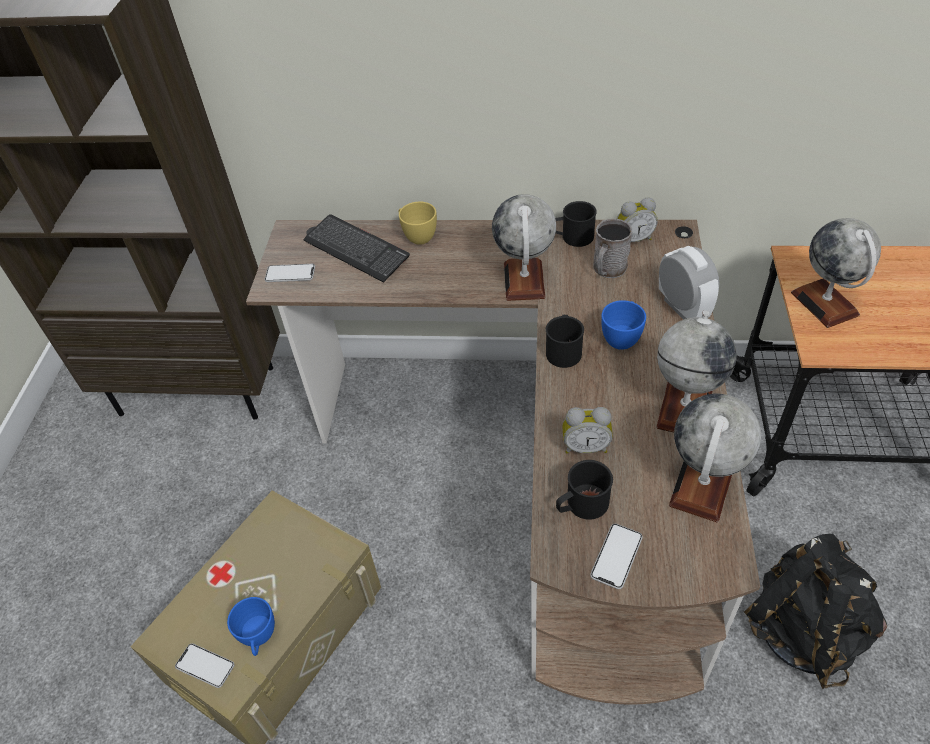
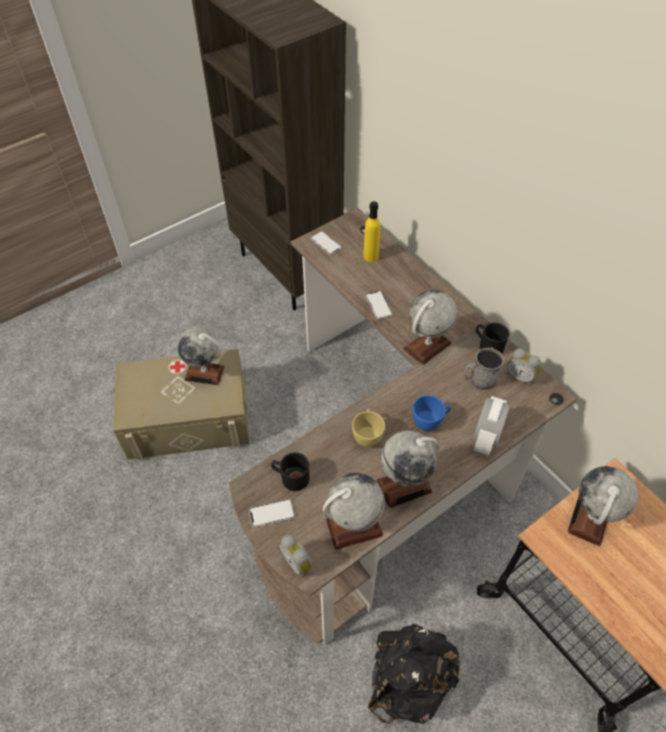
camera: 45 degrees right, 5 degrees up
phone [175,643,235,688] -> phone moved to [366,290,393,319]
blue cup [227,597,275,656] -> none
keyboard [303,214,410,283] -> yellow bottle [364,201,380,262]
yellow cup [398,202,437,245] -> yellow cup moved to [352,409,385,447]
black mug [546,315,584,368] -> none
alarm clock [562,407,613,454] -> alarm clock moved to [278,535,312,578]
none -> globe [177,327,225,385]

